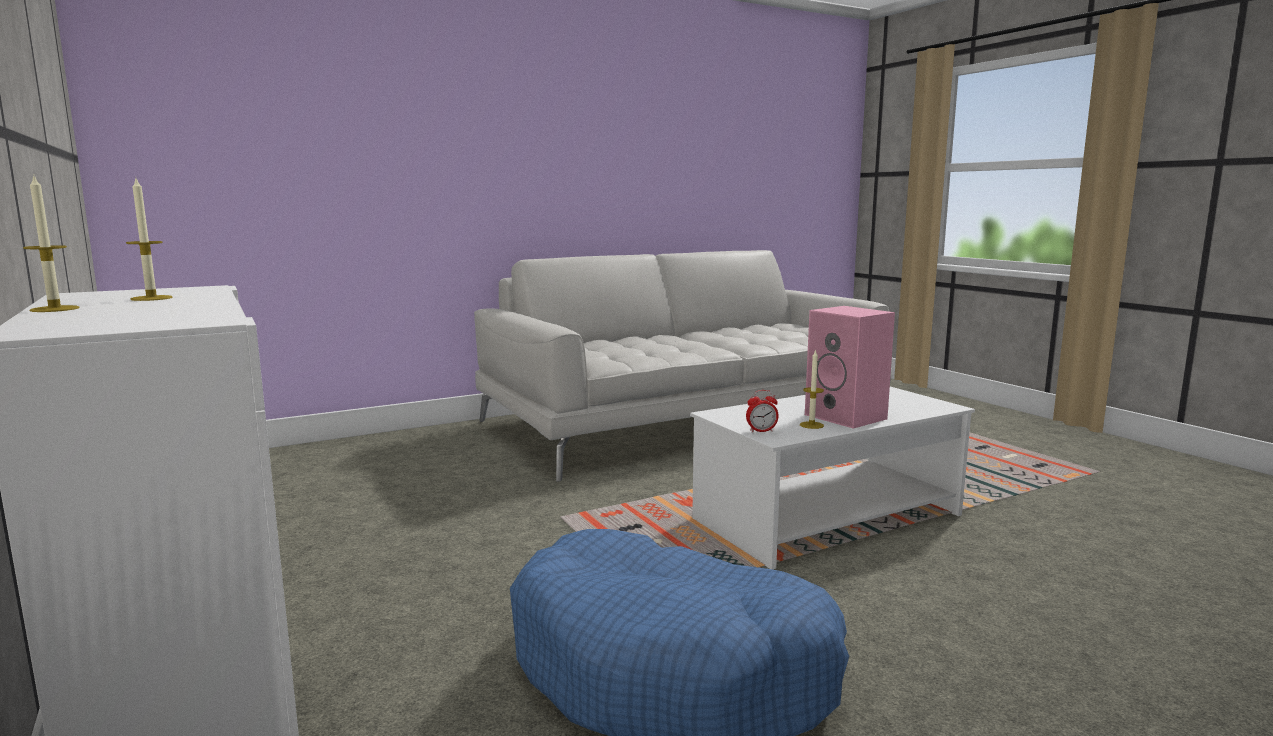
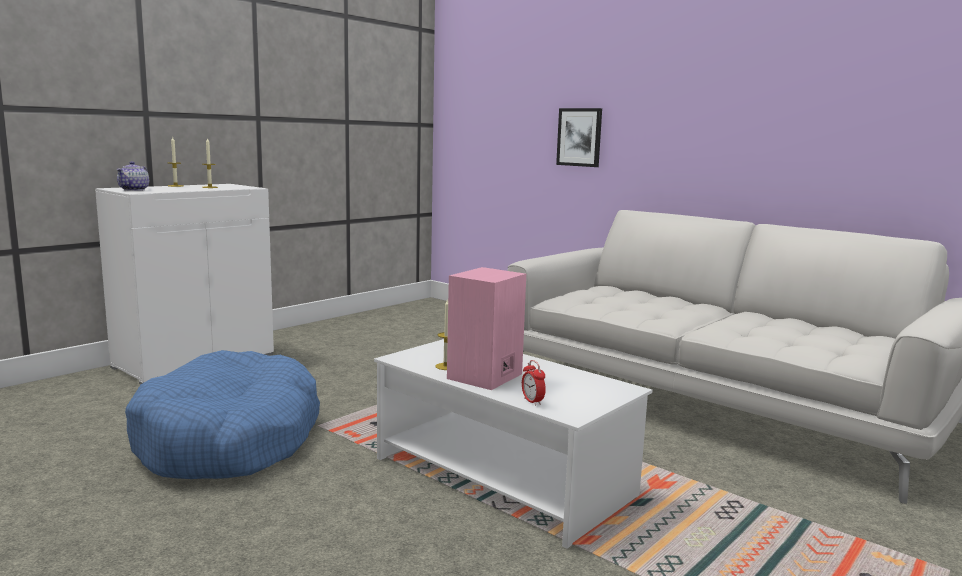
camera: 70 degrees right, 0 degrees up
alarm clock [746,390,779,432] -> alarm clock moved to [522,360,546,406]
none -> teapot [116,161,149,191]
none -> picture [556,108,602,167]

